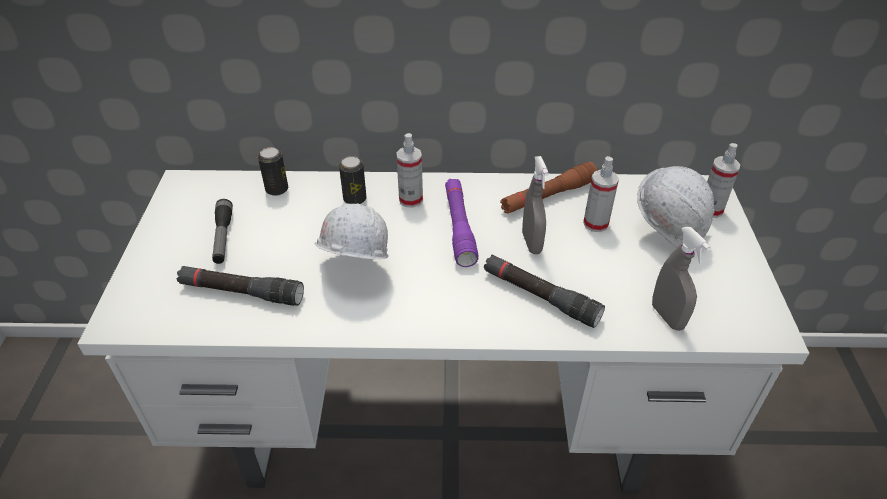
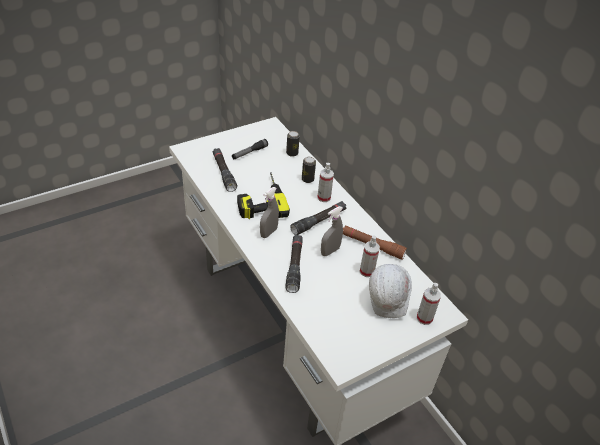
camera: 55 degrees right, 0 degrees up
white hard hat [315,203,389,259] -> power drill [237,172,290,219]
purple flashlight [445,179,479,267] -> black flashlight [290,201,347,235]
grey spray bottle [652,227,711,331] -> grey spray bottle moved to [260,187,279,238]

